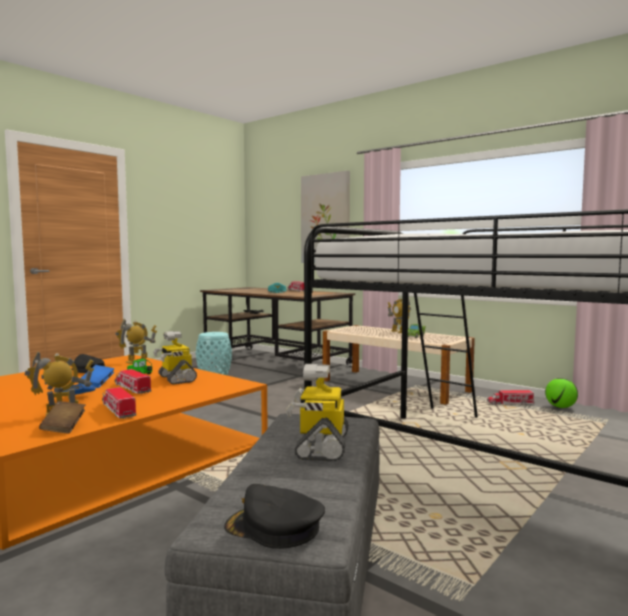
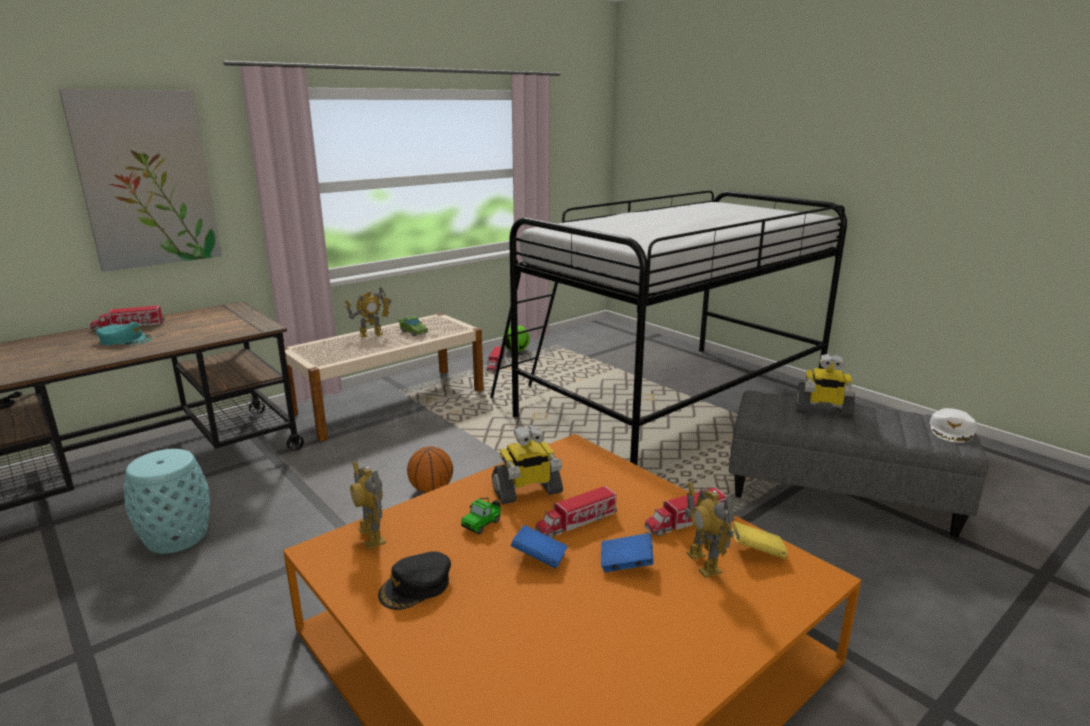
camera: 80 degrees left, 15 degrees up
brown book [39,401,85,433] -> yellow book [731,521,788,559]
black cap [224,484,325,549] -> white cap [929,408,977,443]
none -> basketball [407,446,453,493]

